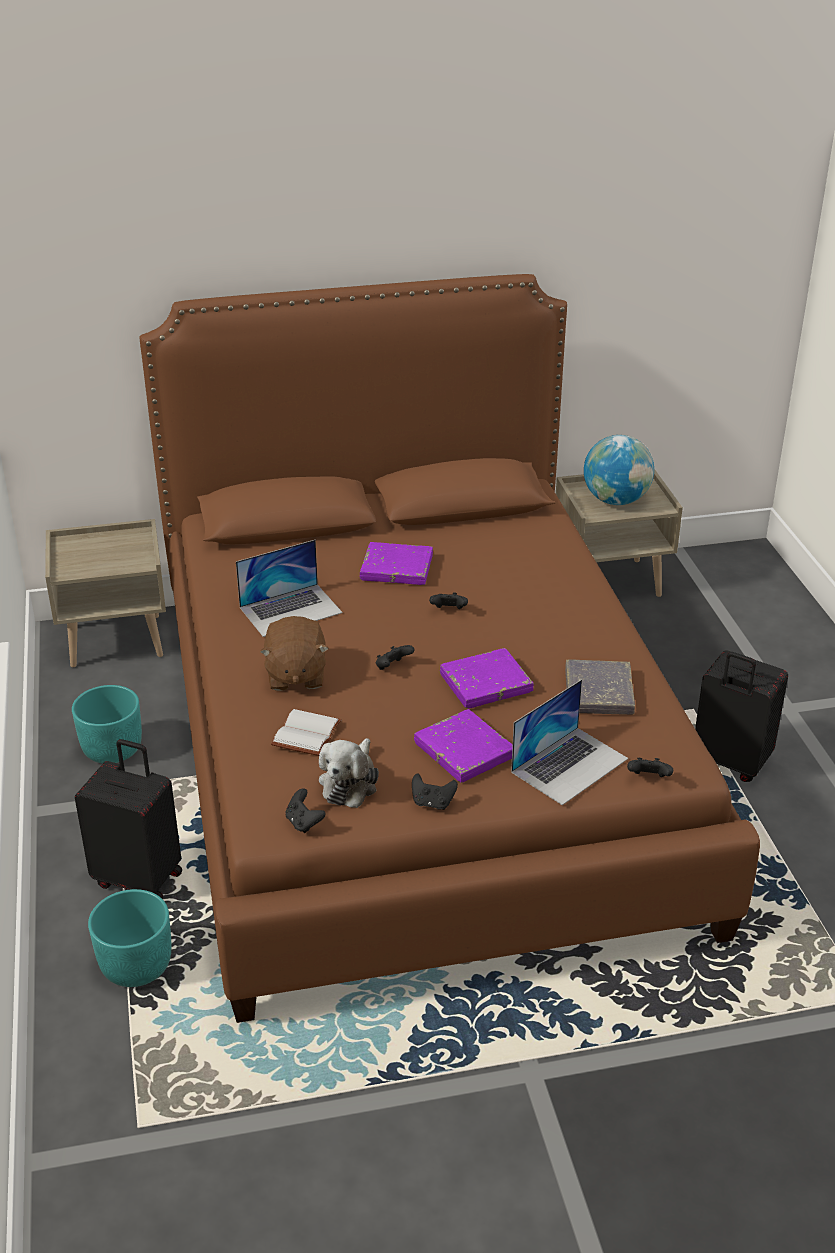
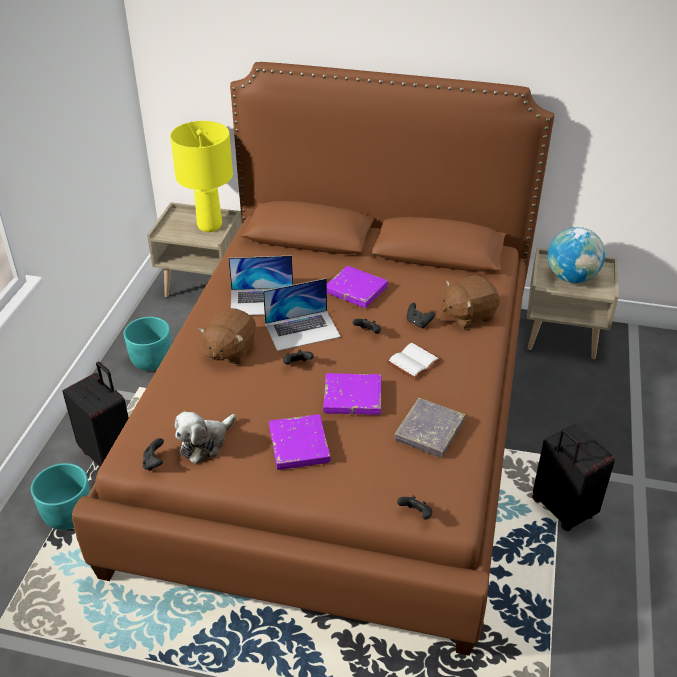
camera: 25 degrees right, 5 degrees up
white book [271,709,342,756] -> white book moved to [387,343,441,379]
black game controller [412,774,458,810] -> black game controller moved to [406,303,435,328]
laptop [511,679,628,805] -> laptop moved to [263,278,341,351]
none -> yellow table lamp [170,121,233,232]
none -> brown plush toy [442,275,500,329]

